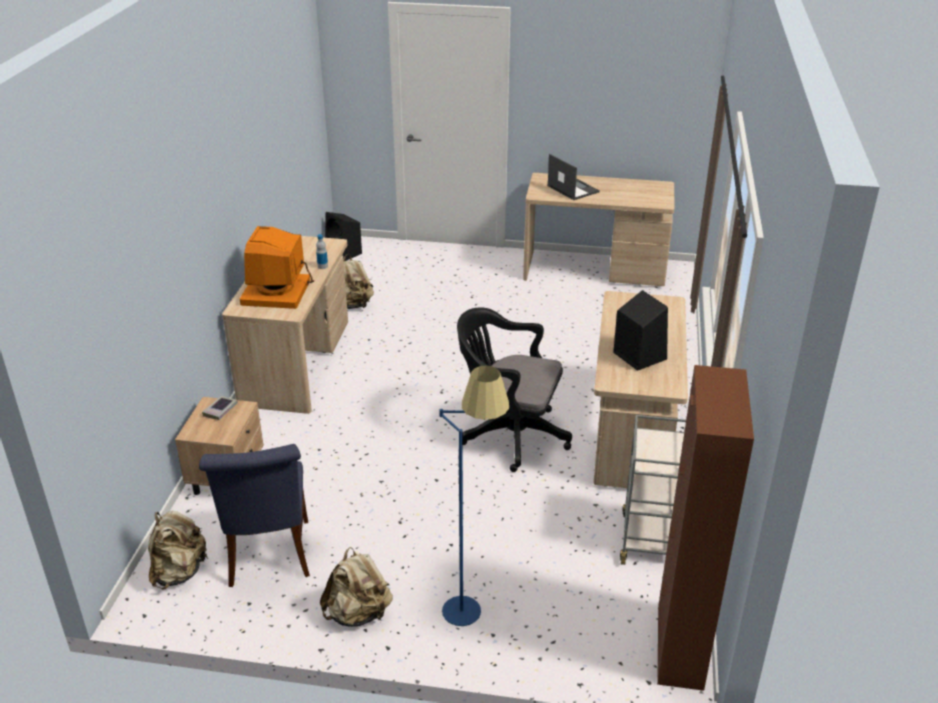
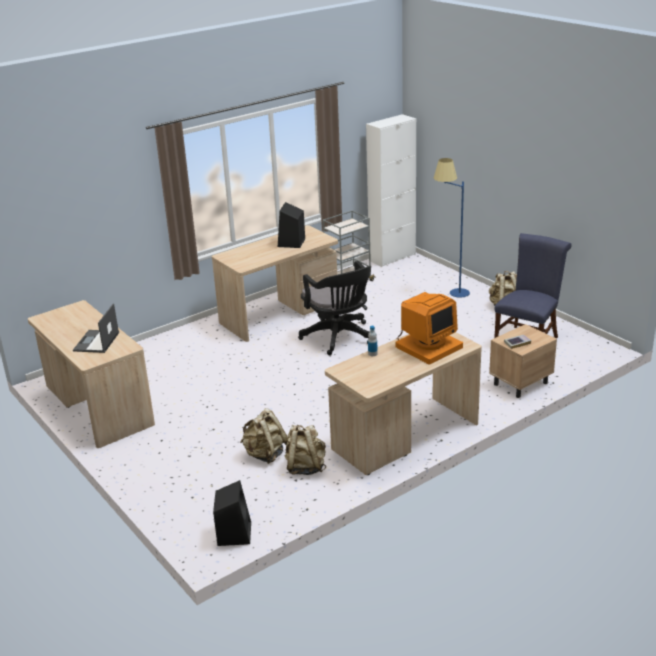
camera: 135 degrees left, 5 degrees down
beige backpack [148,511,208,590] -> beige backpack moved to [240,408,287,464]
brown cabinet [657,365,754,691] -> white cabinet [366,114,416,267]

